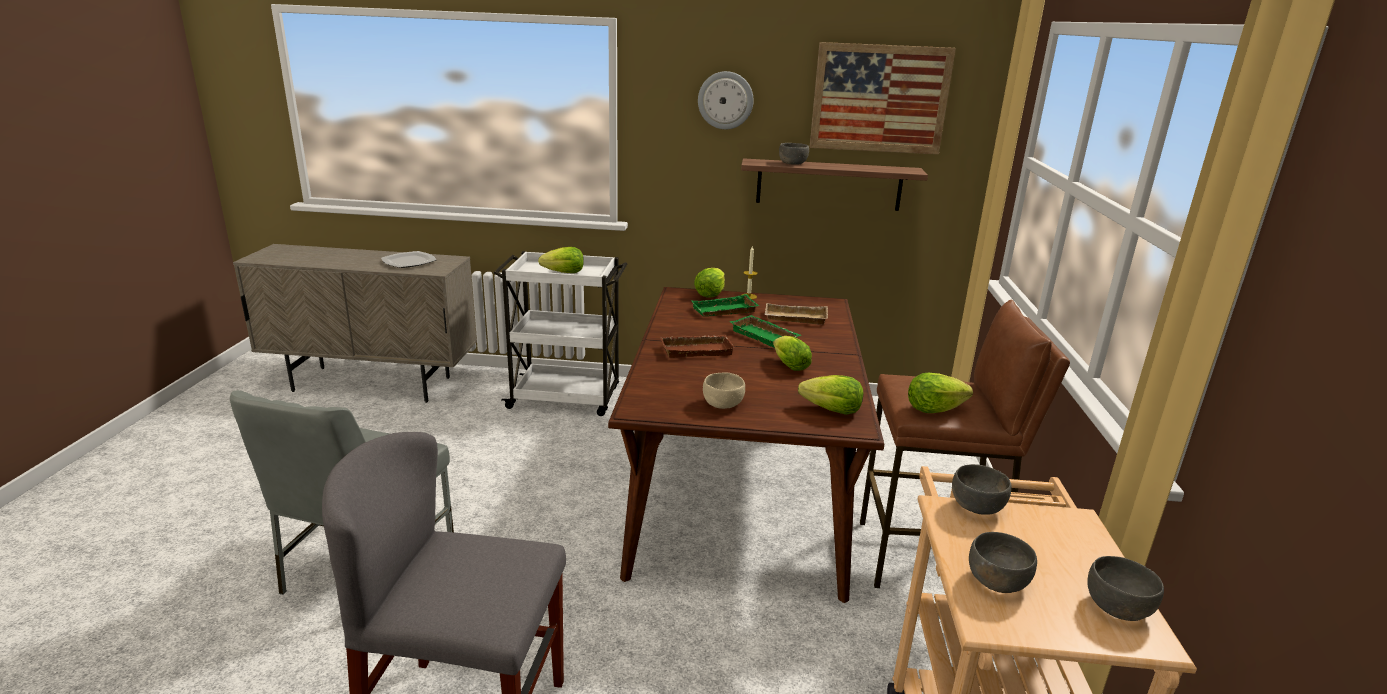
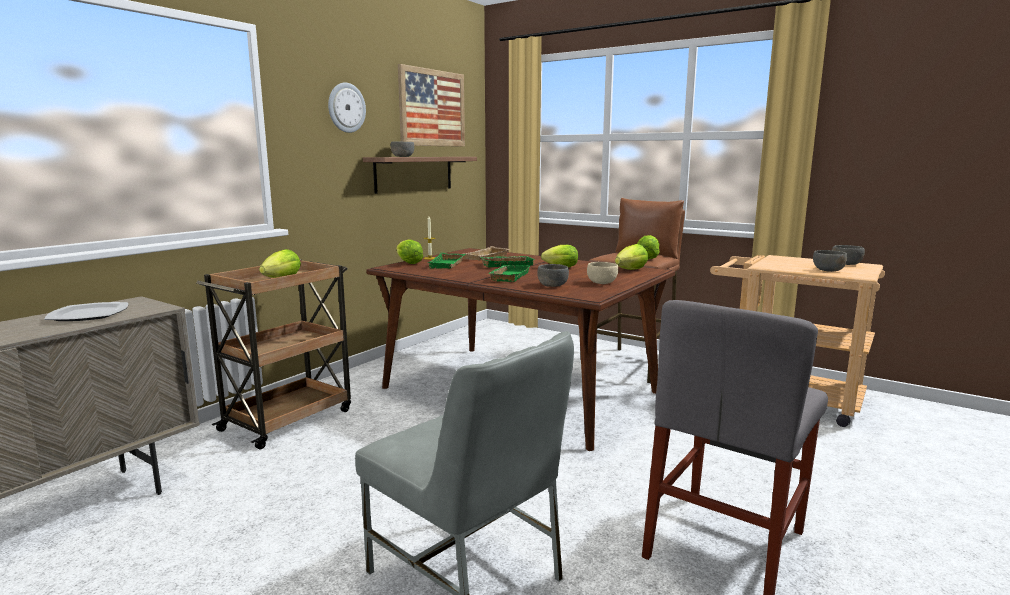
camera: 60 degrees left, 10 degrees down
white cart [494,251,627,416] -> brown cart [197,259,351,450]
brown tray [660,335,735,358] -> green tray [487,265,530,282]
grey bowl [952,464,1011,515] -> grey bowl moved to [537,264,569,287]

